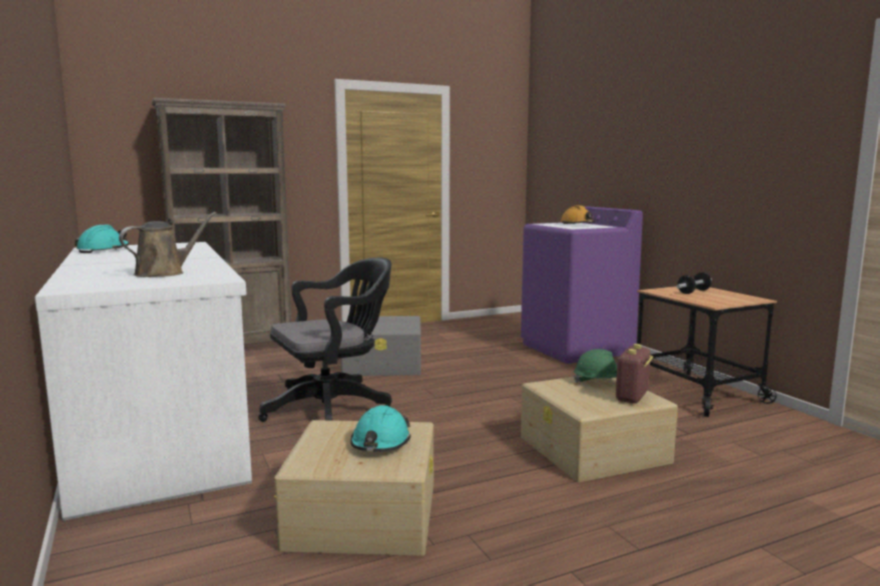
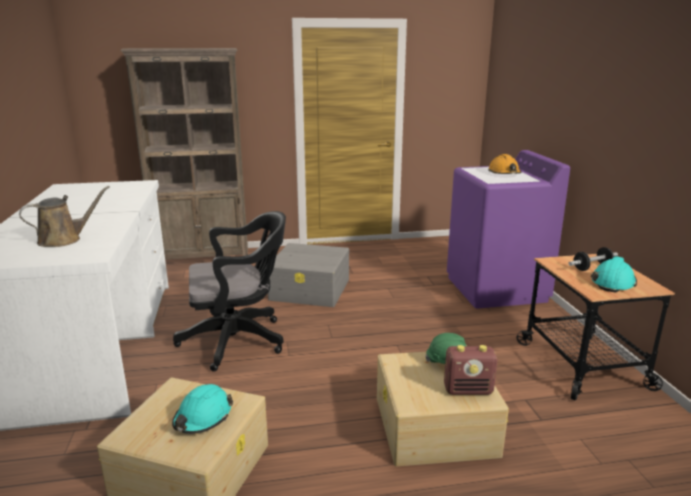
camera: 15 degrees right, 10 degrees up
turquoise hard hat [75,225,130,253] -> turquoise hard hat moved to [591,256,637,292]
radio [616,344,653,403] -> radio turned 135 degrees counterclockwise [444,345,497,395]

